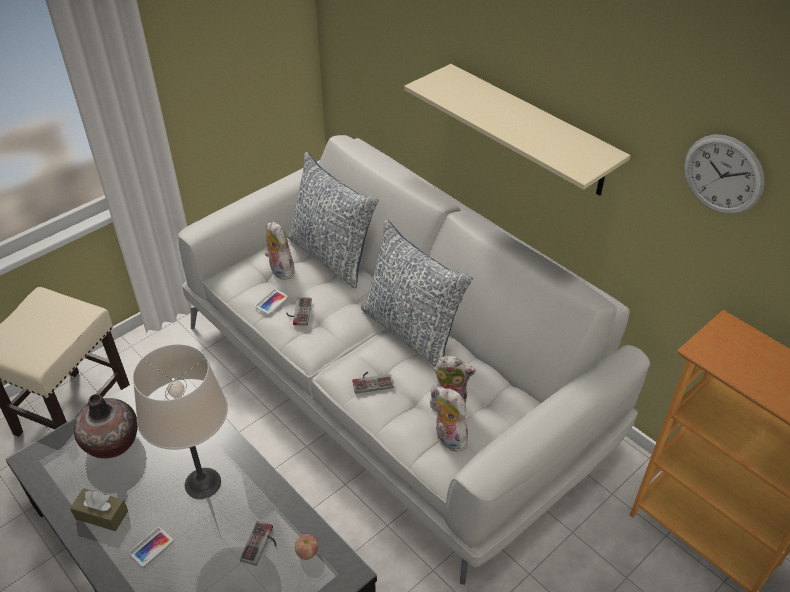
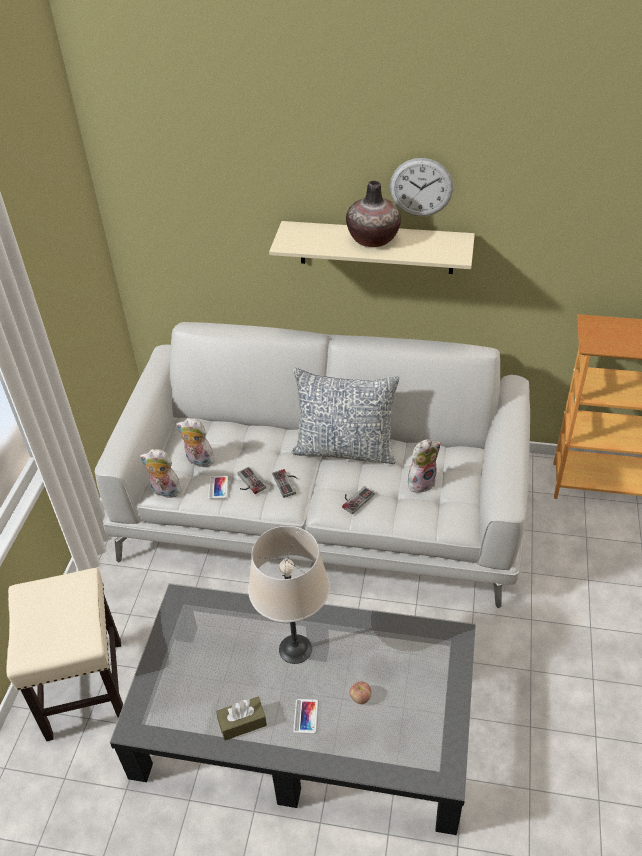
camera: 35 degrees left, 0 degrees up
vase [74,394,138,459] -> vase moved to [346,181,401,247]
game controller [240,521,276,566] -> game controller moved to [272,469,297,498]
pillow [287,152,379,288] -> none
apple [295,534,319,560] -> apple moved to [349,682,371,704]
plush toy [436,387,468,452] -> plush toy moved to [139,449,182,498]
wall clock [684,134,765,215] -> wall clock moved to [390,158,453,216]

